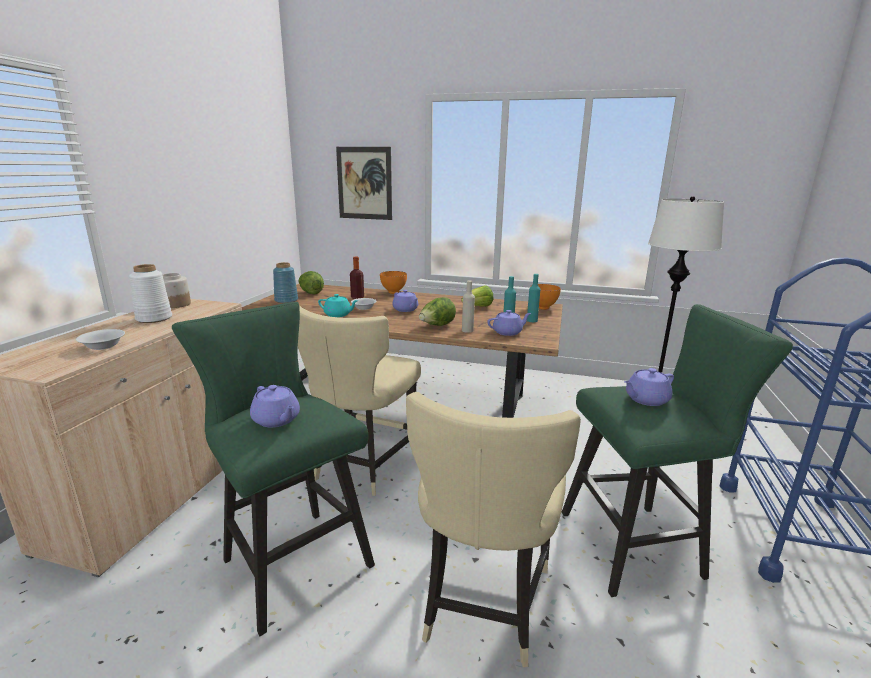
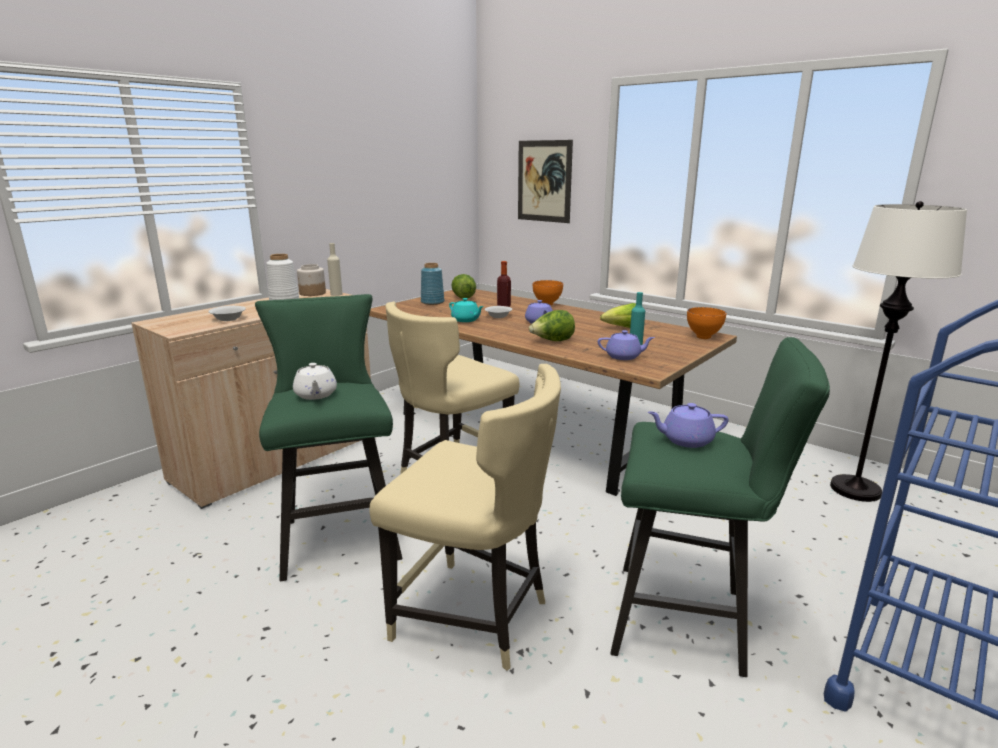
camera: 25 degrees right, 0 degrees up
purple teapot [250,385,300,427] -> white teapot [293,363,337,400]
beige chair [406,392,581,667] -> beige chair turned 105 degrees counterclockwise [369,364,561,671]
beige bottle [462,281,475,333] -> beige bottle moved to [327,243,342,296]
turquoise bottle [527,274,540,322] -> none

